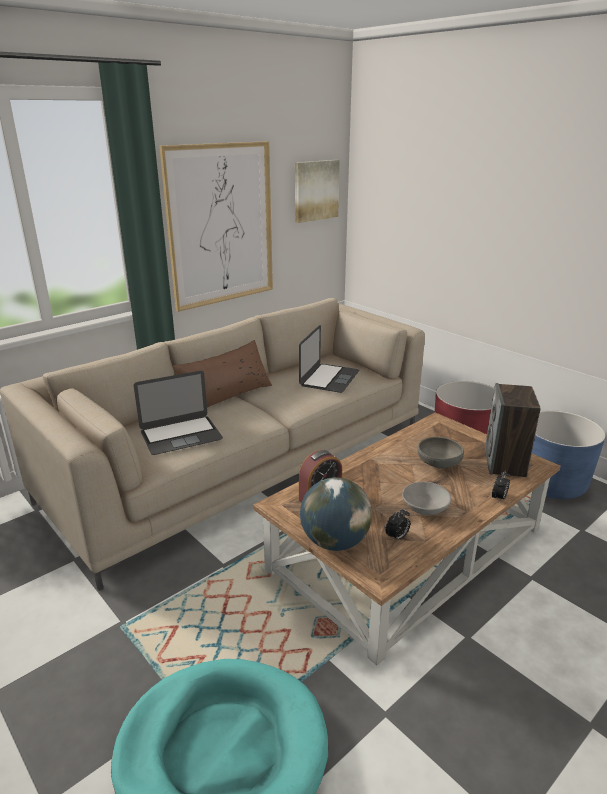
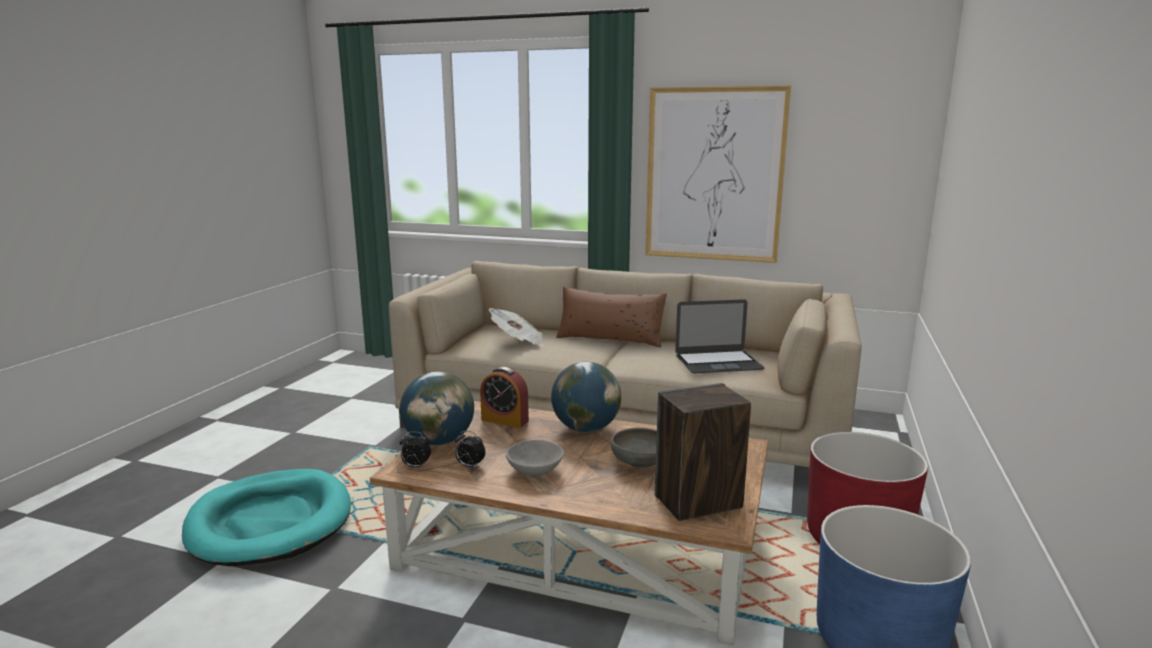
camera: 60 degrees right, 10 degrees down
laptop [134,371,223,455] -> newspaper [489,308,544,346]
picture [295,160,340,223] -> none
alarm clock [492,470,510,502] -> alarm clock moved to [399,432,431,467]
none -> globe [551,362,621,432]

